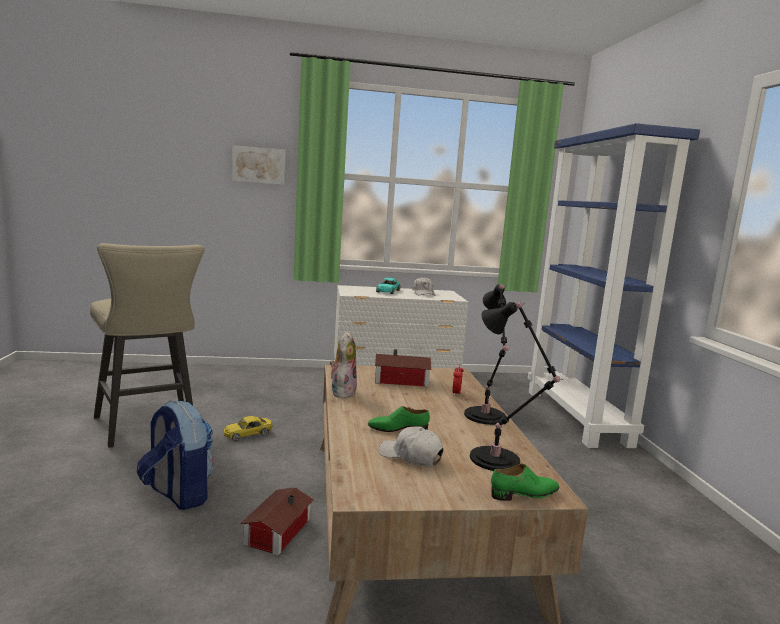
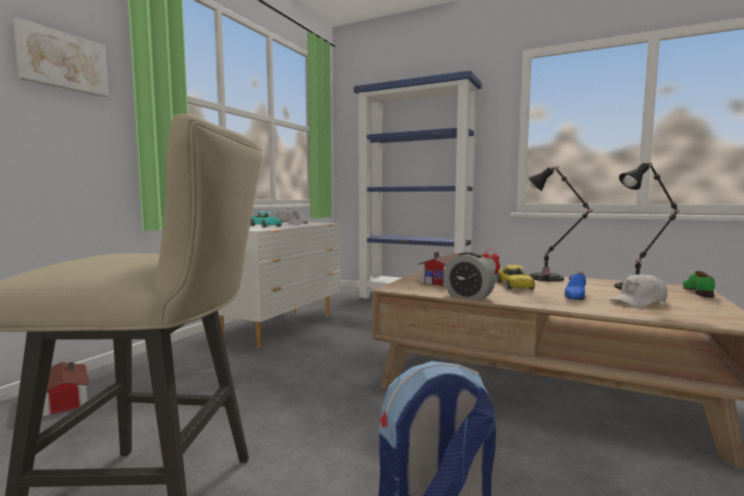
camera: 55 degrees left, 5 degrees down
yellow toy car [224,416,273,441] -> yellow toy car moved to [496,265,535,289]
toy house [240,487,314,555] -> toy house moved to [42,362,90,417]
plush toy [330,331,357,398] -> alarm clock [444,252,496,300]
green shoe [368,406,430,432] -> blue shoe [565,273,586,300]

